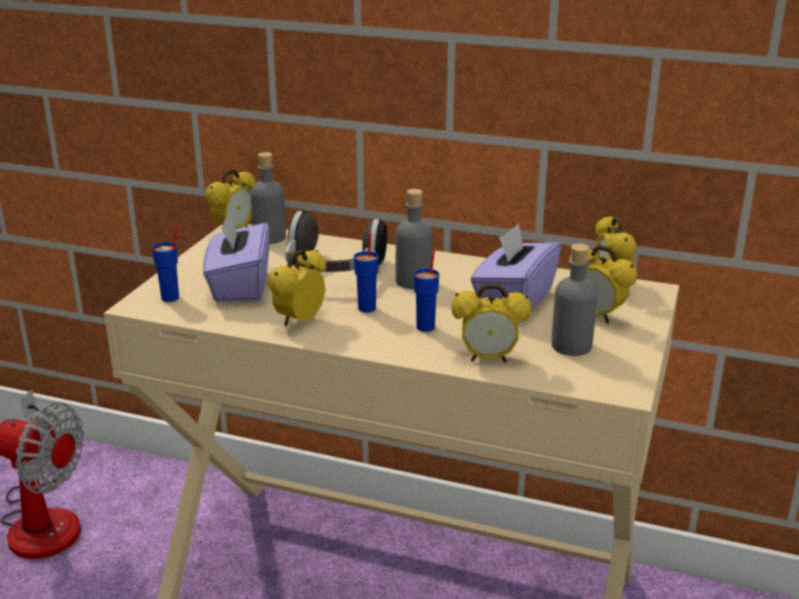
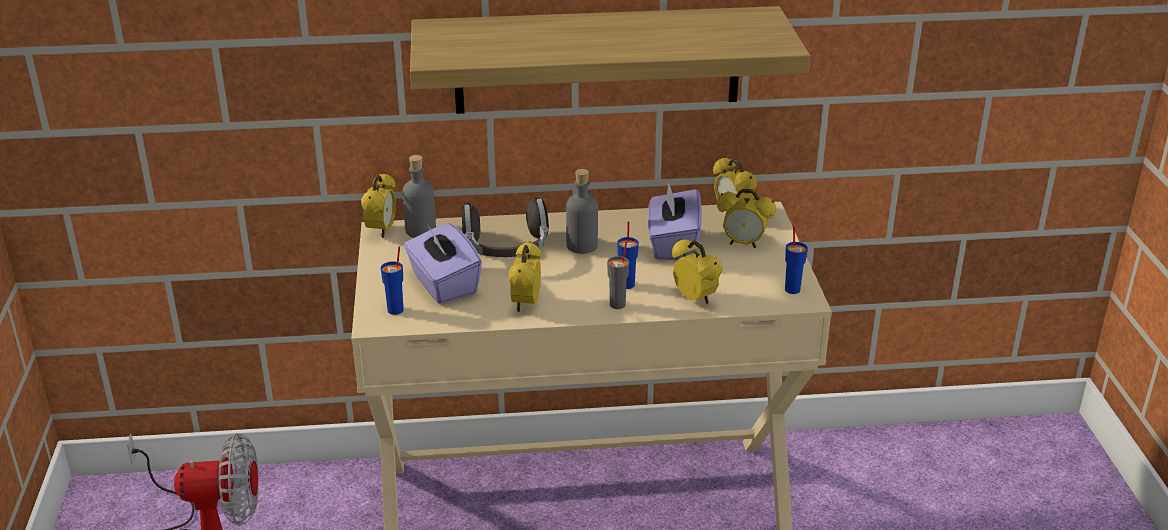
camera: 25 degrees left, 5 degrees up
blue cup [354,233,379,313] -> blue cup moved to [785,226,808,294]
alarm clock [451,284,531,363] -> alarm clock turned 105 degrees counterclockwise [672,239,722,304]
grey bottle [551,243,598,356] -> none
none -> shelf [410,6,810,114]
none -> grey cup [607,242,629,309]

